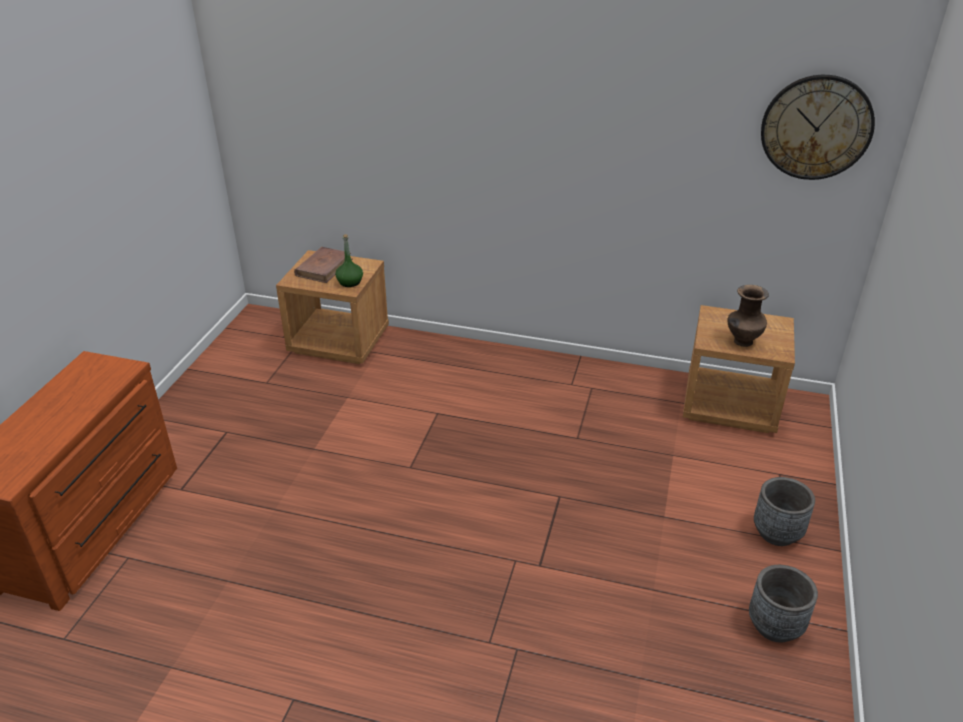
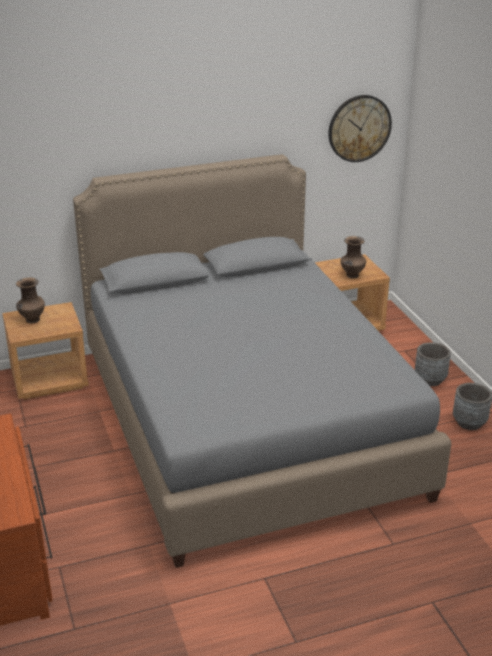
camera: 35 degrees left, 5 degrees down
brown book [294,247,352,283] -> brown vase [16,277,45,323]
green bottle [335,234,363,287] -> none
none -> grey bed [73,154,451,568]

